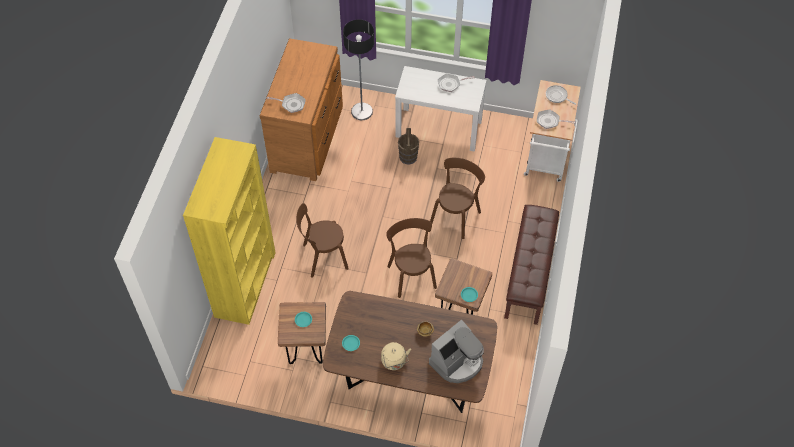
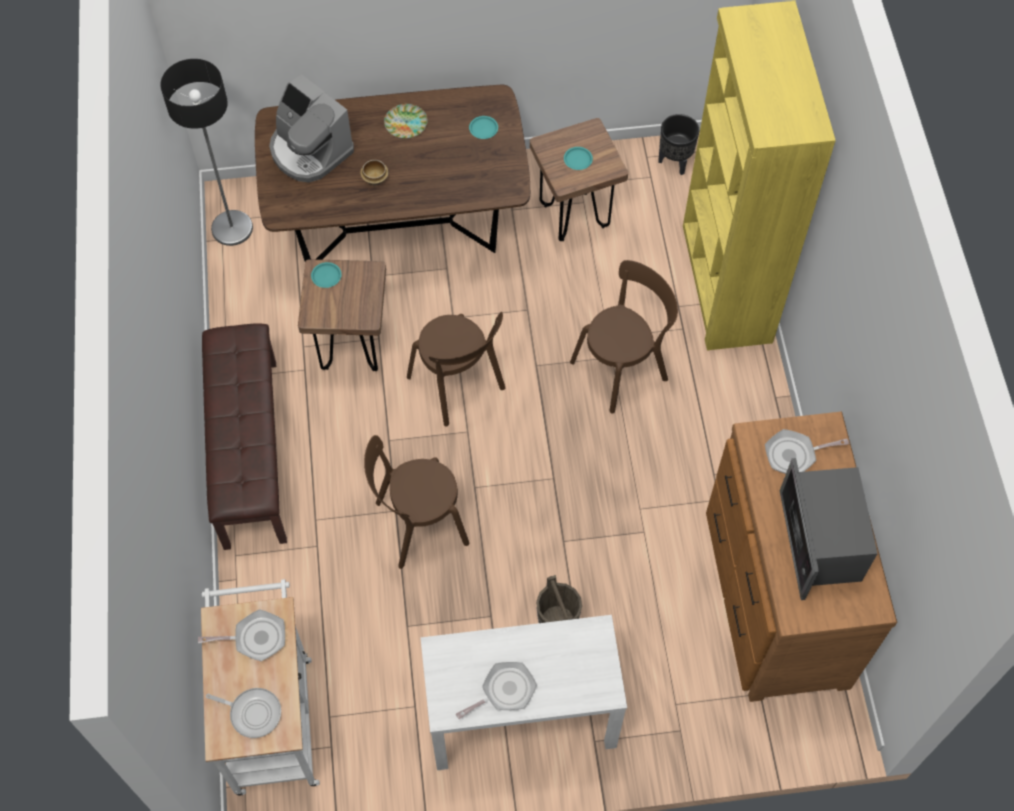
camera: 160 degrees right, 5 degrees up
floor lamp [343,20,374,120] -> floor lamp moved to [160,59,253,246]
beige kettle [381,342,411,370] -> plate [384,104,428,139]
coffee machine [429,320,484,383] -> coffee machine turned 75 degrees counterclockwise [269,74,354,183]
brown chair [430,158,485,239] -> brown chair turned 60 degrees clockwise [364,435,469,569]
none -> black planter [658,114,699,175]
none -> microwave [779,458,878,600]

